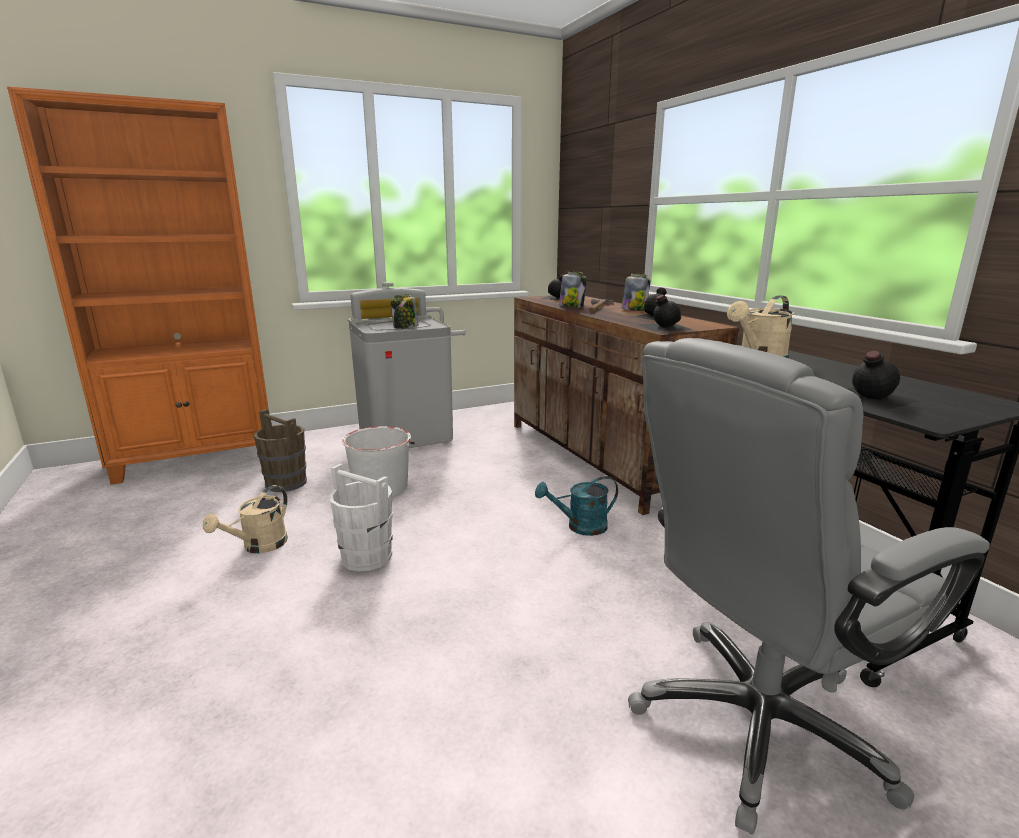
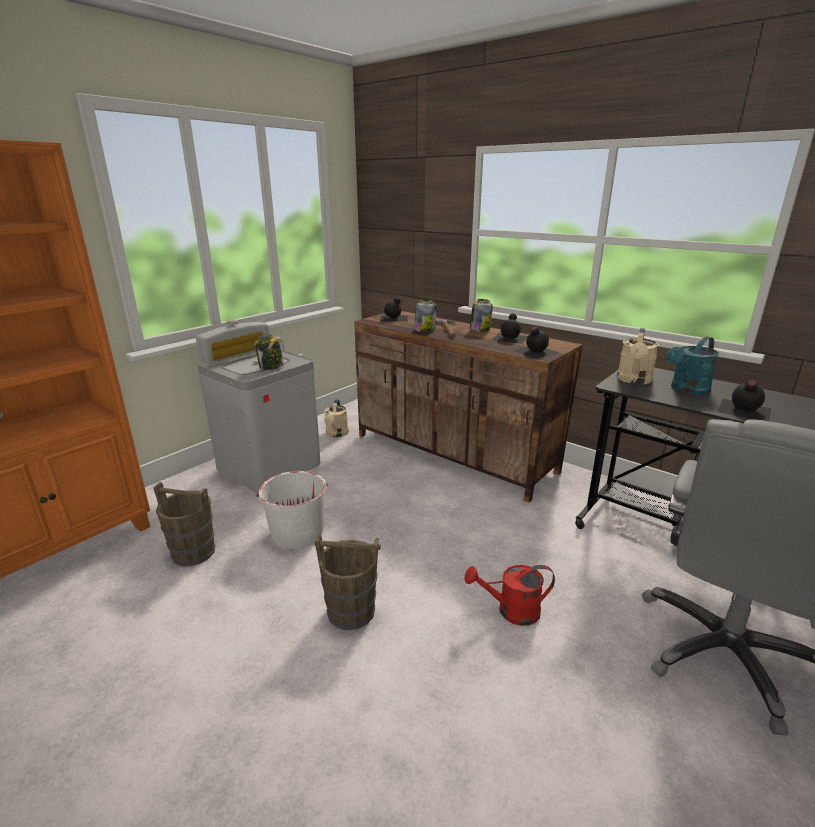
camera: 25 degrees left, 5 degrees up
beige watering can [203,485,288,553] -> beige watering can moved to [324,399,349,437]
white bucket [329,464,393,572] -> brown bucket [314,534,381,630]
turquoise watering can [535,476,618,536] -> turquoise watering can moved to [666,337,719,395]
none -> red watering can [464,565,555,626]

